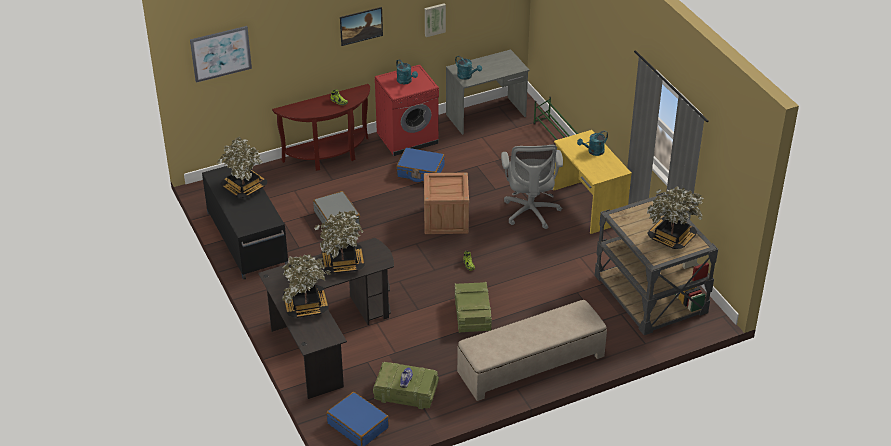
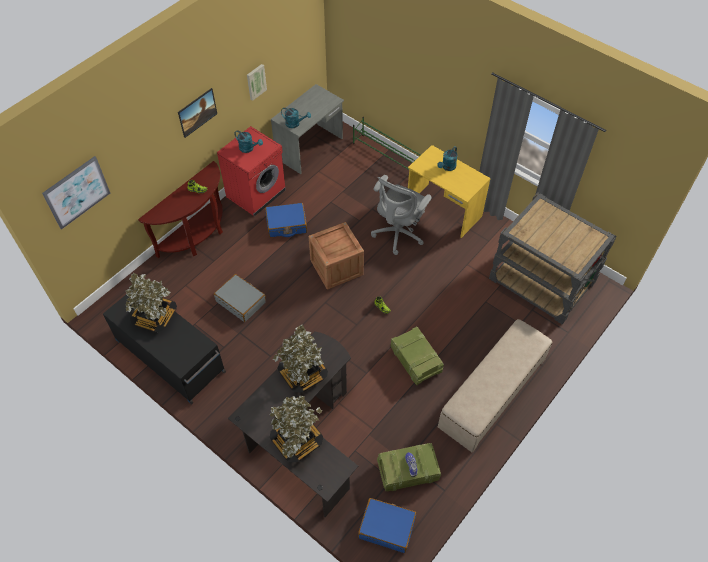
camera: 25 degrees left, 15 degrees up
grey office chair [501,145,563,229] -> grey office chair turned 60 degrees clockwise [371,175,432,255]
potted plant [647,186,703,249] -> none

